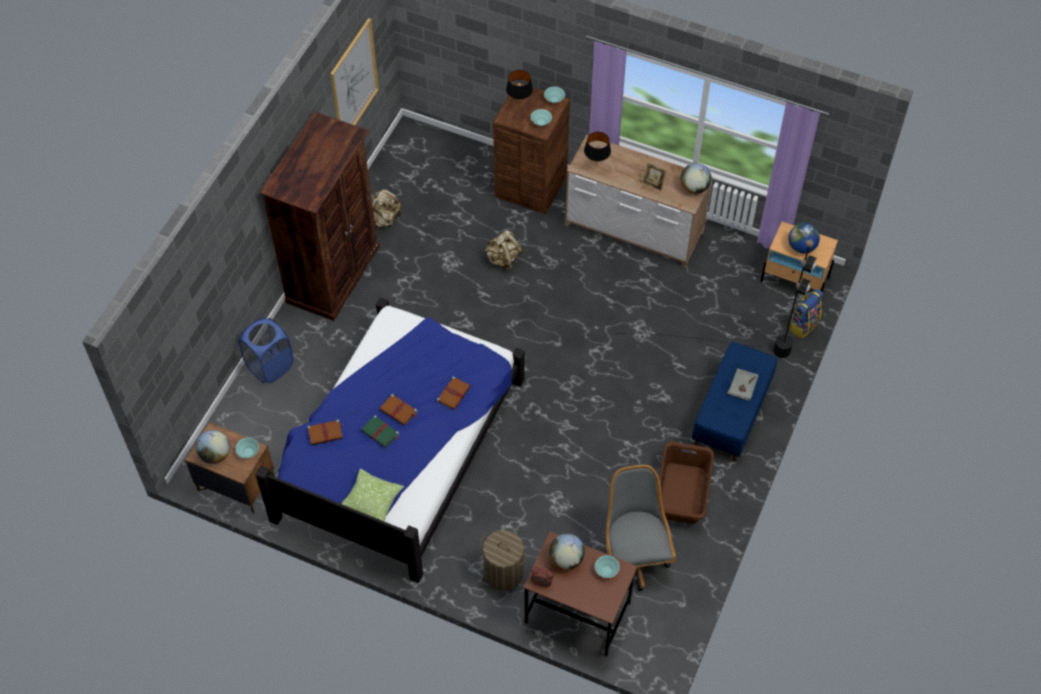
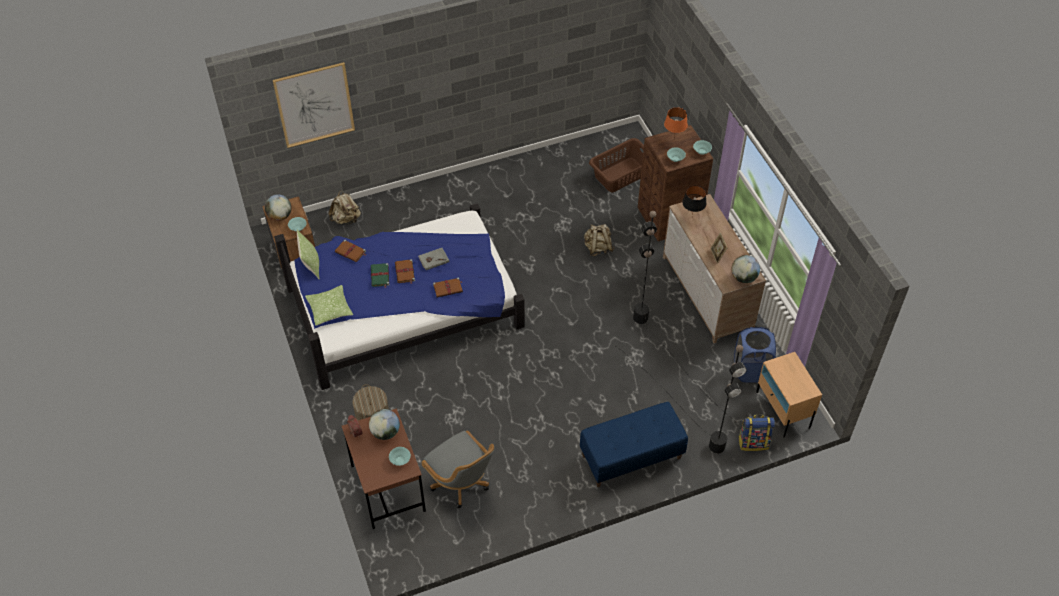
camera: 45 degrees right, 5 degrees down
blue laundry basket [239,318,293,383] -> blue laundry basket moved to [734,327,776,383]
brown wardrobe [259,112,380,321] -> none
picture [330,18,379,125] -> picture moved to [273,62,355,148]
beige backpack [372,189,401,230] -> beige backpack moved to [328,192,361,225]
black table lamp [506,70,533,106] -> orange table lamp [664,107,688,137]
grey office chair [606,465,676,591] -> grey office chair turned 105 degrees clockwise [422,431,494,508]
brown laundry basket [659,442,714,524] -> brown laundry basket moved to [589,138,644,192]
grey book [727,368,759,401] -> grey book moved to [418,248,449,270]
globe [789,223,820,254] -> none
none -> pillow [297,230,320,279]
none -> black floor lamp [633,211,735,421]

